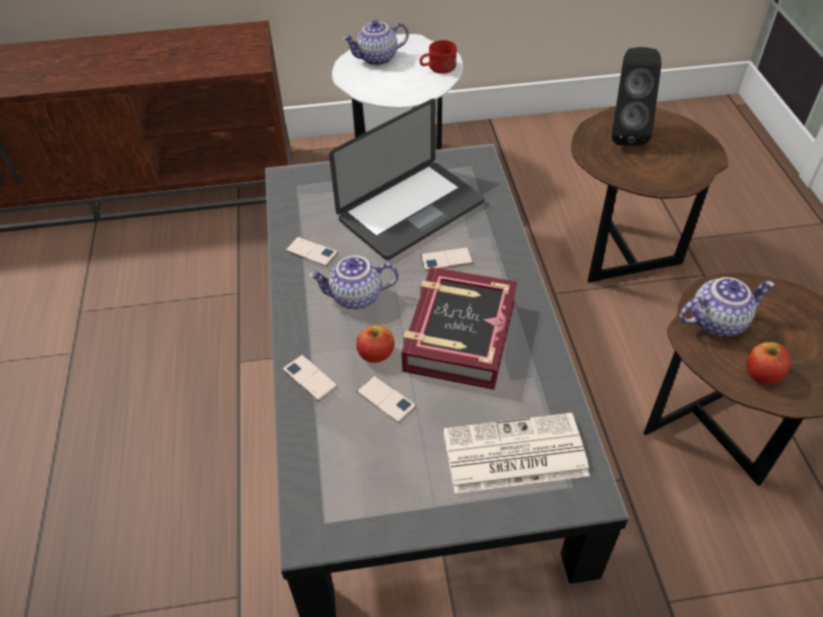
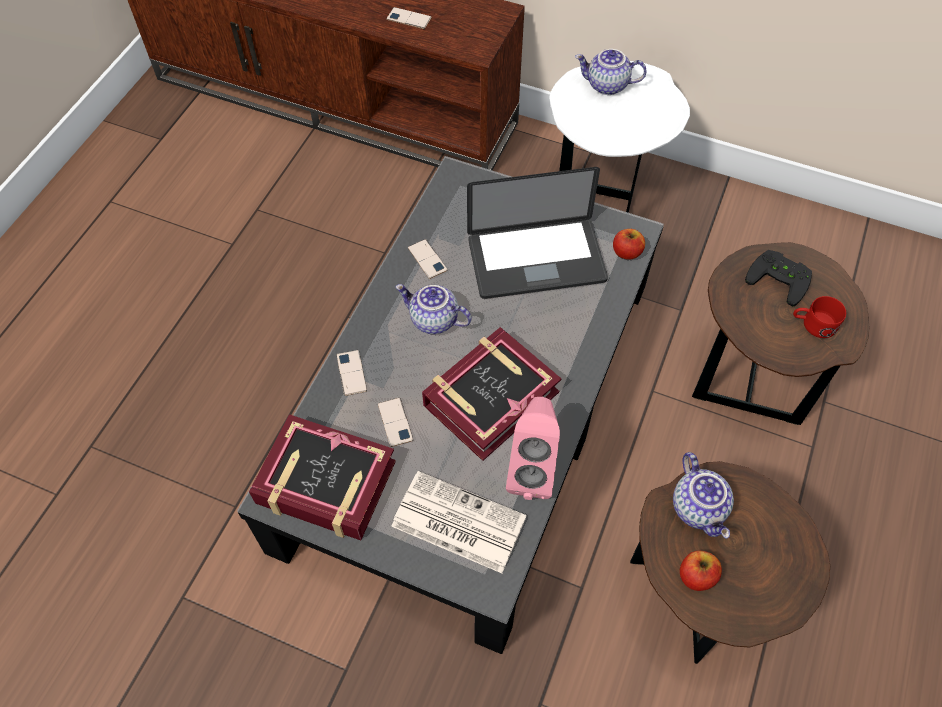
camera: 30 degrees right, 10 degrees up
apple [356,325,395,363] -> apple moved to [613,229,645,260]
red mug [420,40,457,74] -> red mug moved to [793,296,846,338]
phone [421,247,473,271] -> phone moved to [386,7,432,29]
black speaker [612,47,661,146] -> black game controller [745,250,812,307]
teapot [680,277,775,337] -> teapot turned 60 degrees clockwise [673,452,734,539]
none -> book [249,414,396,540]
none -> pink speaker [506,397,560,500]

